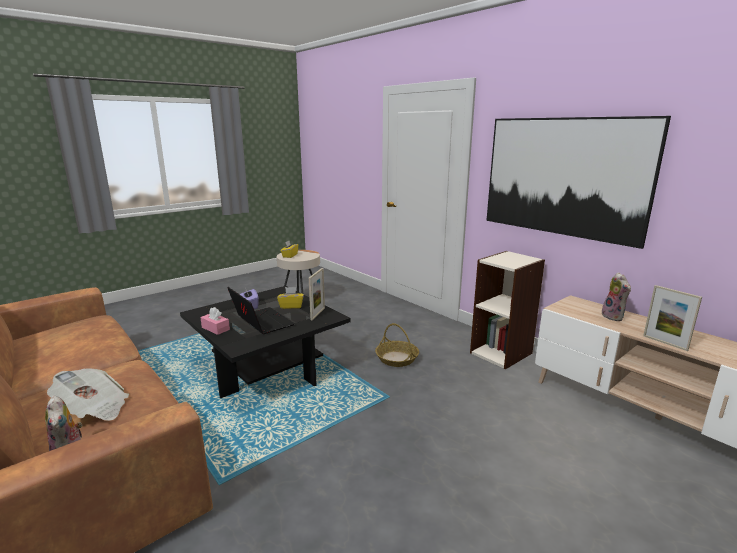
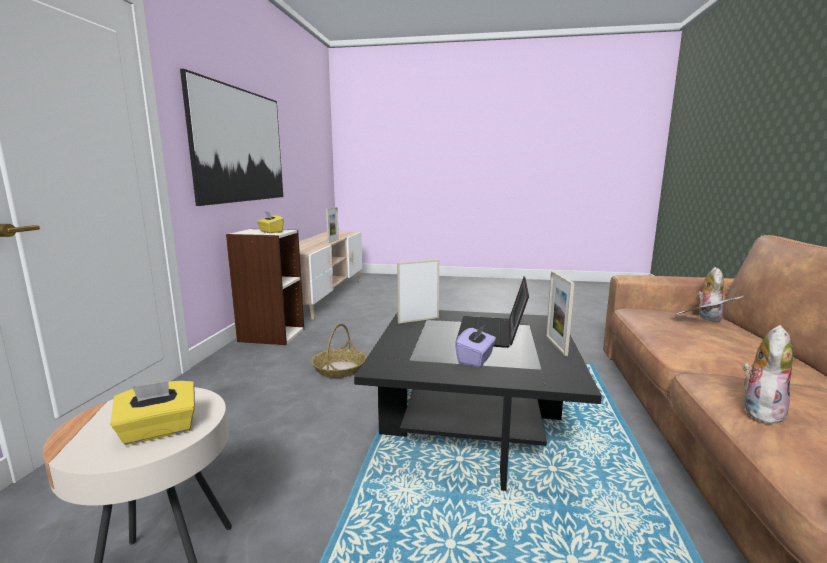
camera: 130 degrees left, 5 degrees down
pink tissue box [200,307,230,335] -> picture frame [546,271,574,356]
yellow tissue box [277,287,304,309] -> yellow tissue box moved to [257,211,284,233]
plush toy [602,272,631,321] -> plush toy moved to [742,325,793,424]

